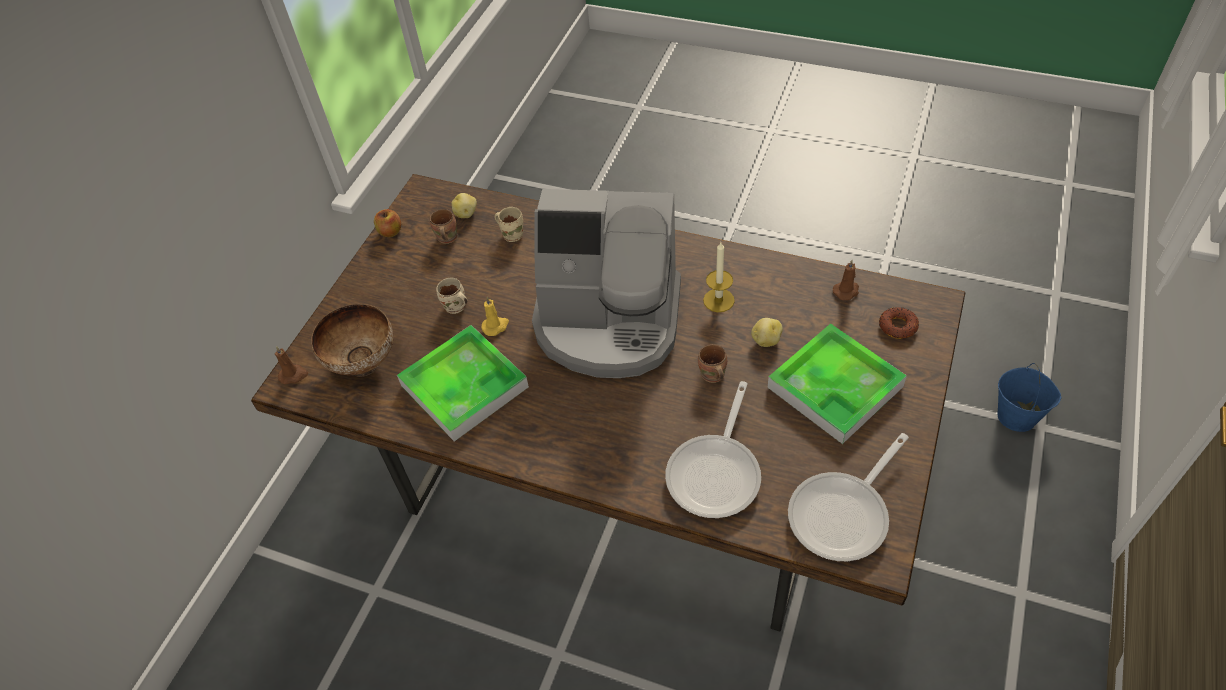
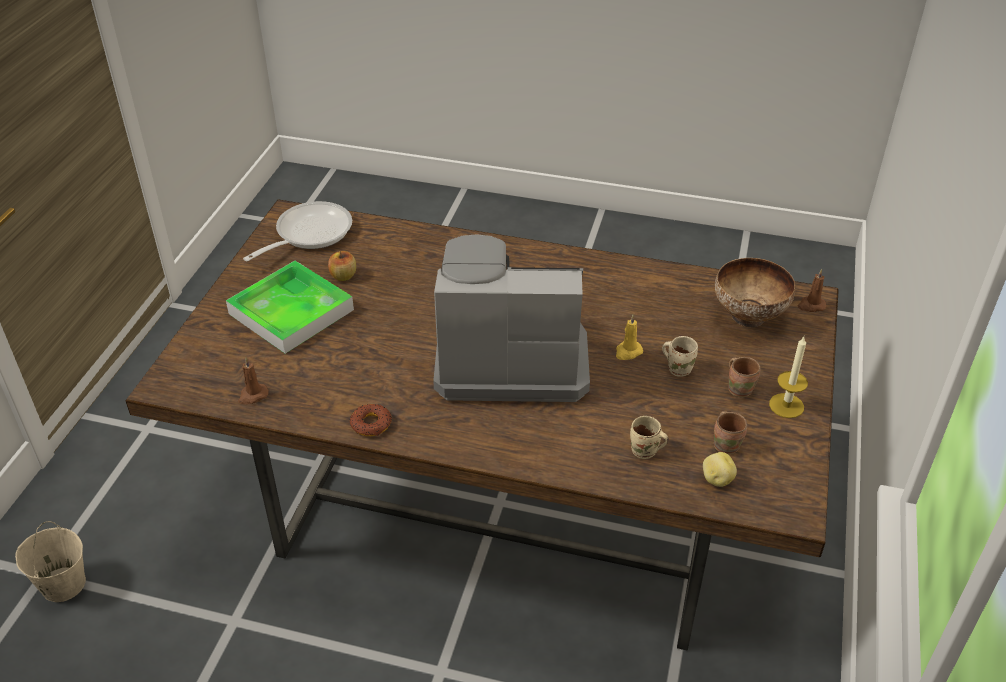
camera: 170 degrees right, 10 degrees down
apple [374,209,401,237] -> apple moved to [328,251,356,281]
tray [397,325,529,441] -> none
frying pan [665,381,761,518] -> none
brown mug [698,344,727,383] -> brown mug moved to [729,357,760,397]
candle [703,242,735,312] -> candle moved to [769,337,808,418]
potato [751,318,783,347] -> none
donut [879,307,919,339] -> donut moved to [350,404,392,436]
blue bucket [997,363,1062,432] -> beige bucket [15,521,86,602]

